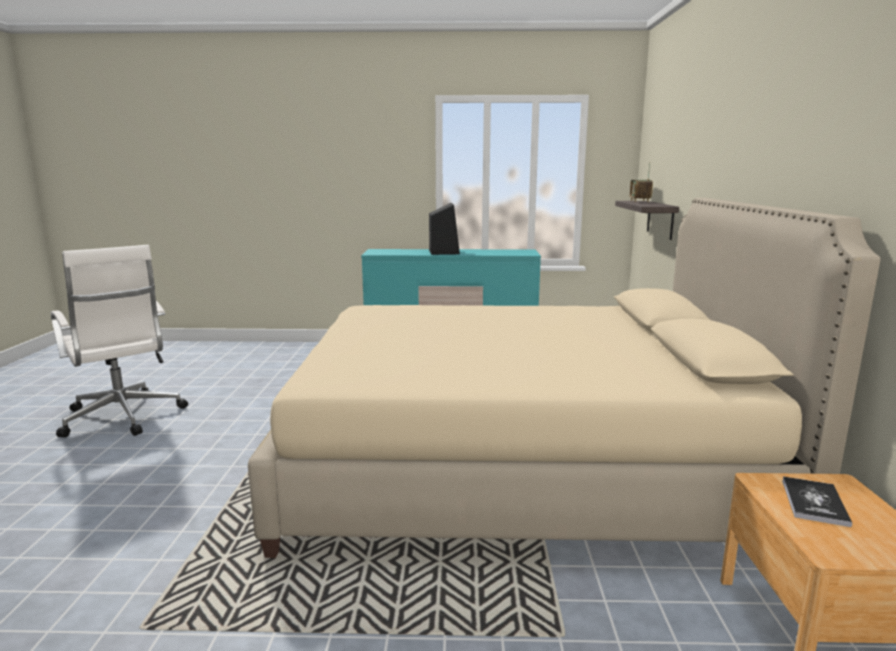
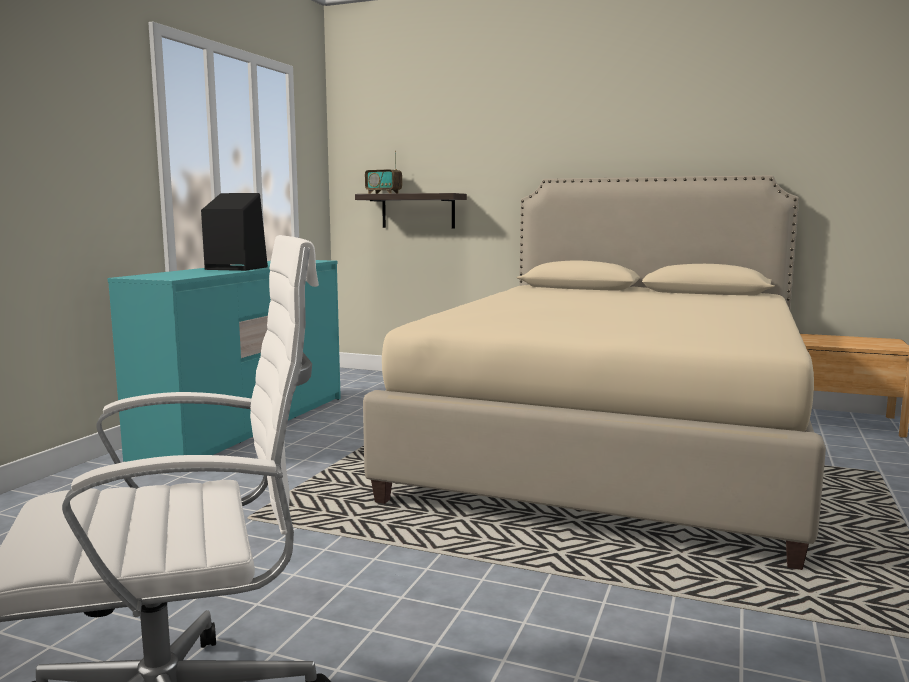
camera: 70 degrees left, 5 degrees down
book [782,476,852,527] -> none

